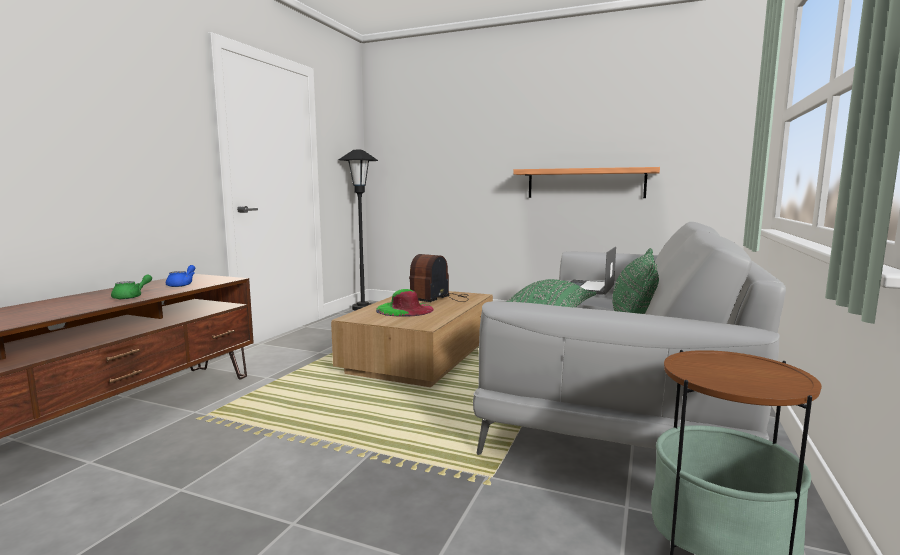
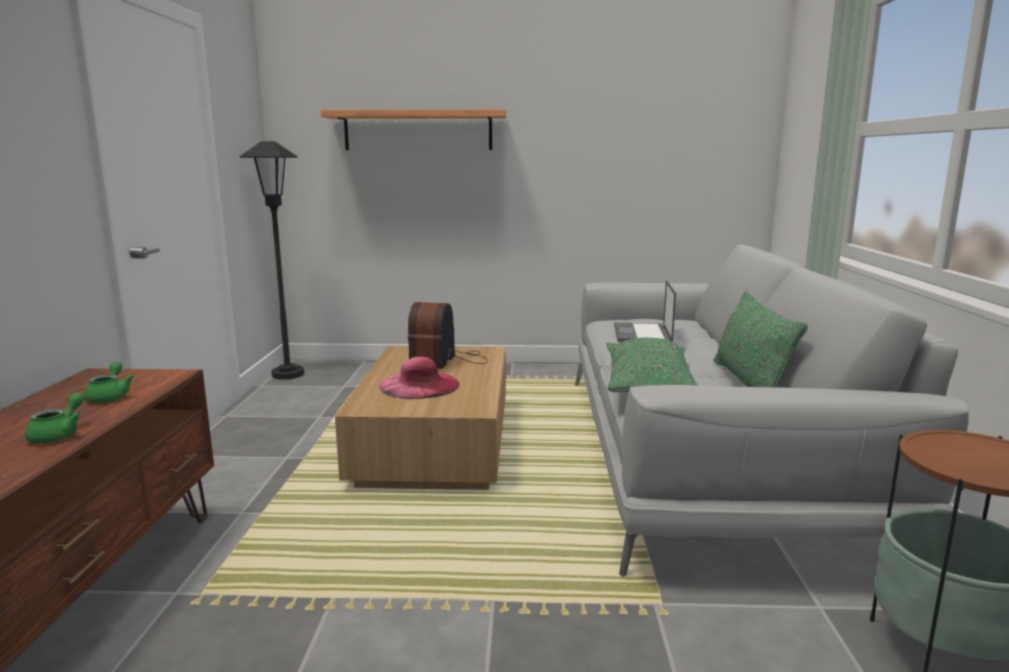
camera: 20 degrees left, 5 degrees up
blue teapot [166,265,195,287] -> green teapot [84,361,134,403]
green hat [376,289,433,317] -> pink hat [379,357,460,399]
shelf [513,167,660,198] -> shelf moved to [321,109,506,150]

